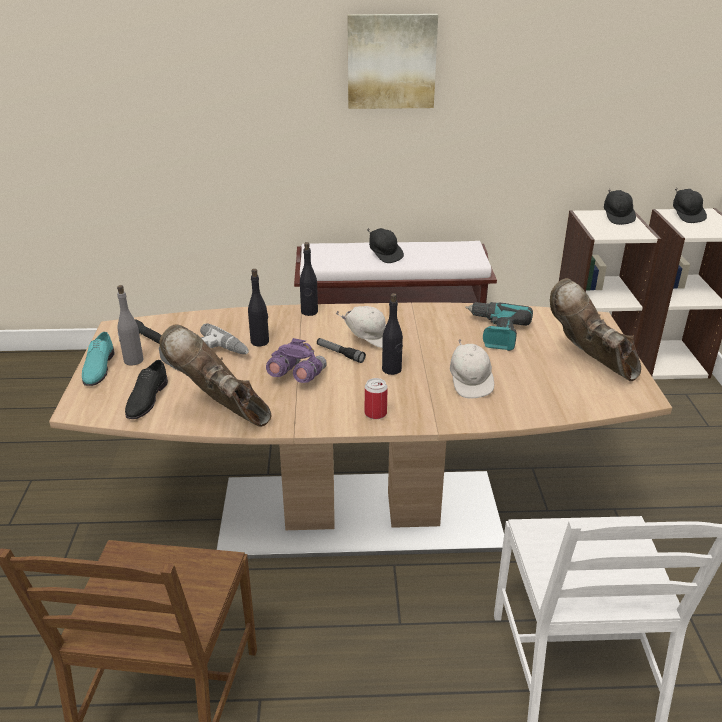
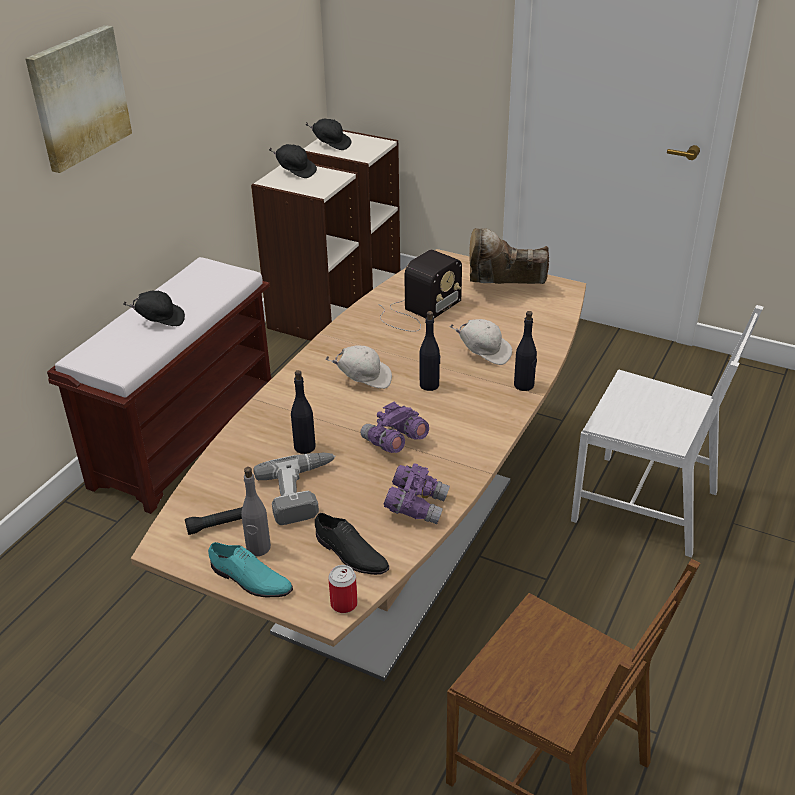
camera: 60 degrees left, 5 degrees up
brown boot [159,324,272,427] -> purple binoculars [383,464,450,524]
black bottle [300,242,318,316] -> black bottle moved to [514,311,537,391]
flashlight [317,338,366,363] -> none
white cap [335,306,386,348] -> white cap turned 45 degrees clockwise [325,345,392,389]
can [365,378,388,419] -> can moved to [328,565,358,613]
power drill [465,302,533,351] -> radio [378,250,462,332]

